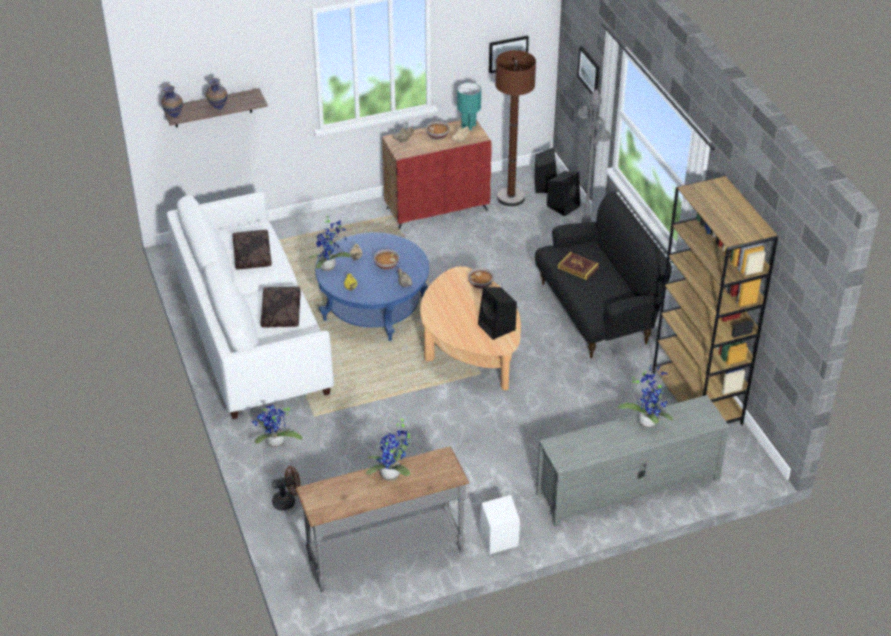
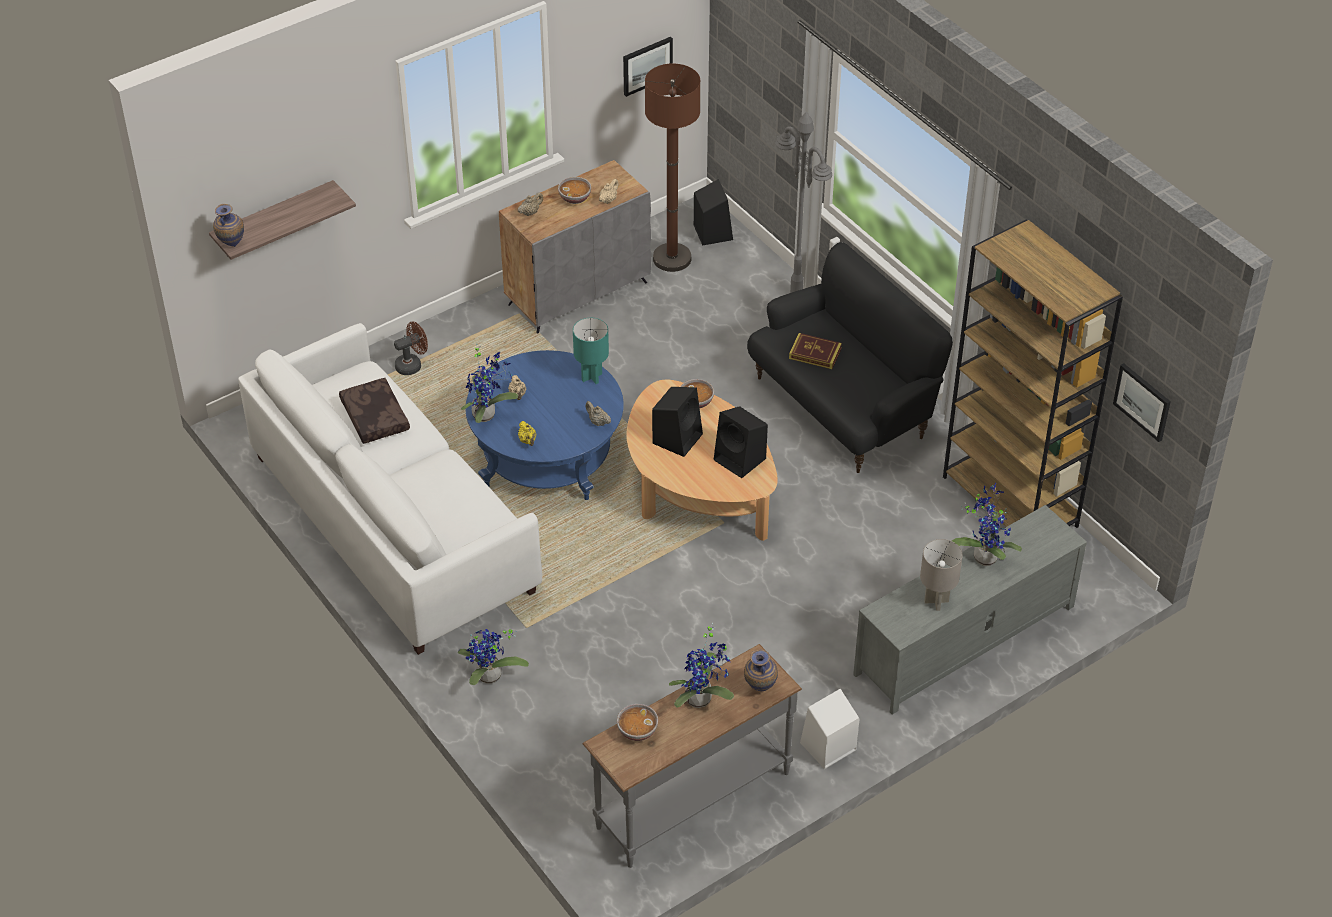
camera: 15 degrees left, 5 degrees up
vase [206,78,227,110] -> vase moved to [744,650,778,691]
brown pillow [261,286,301,327] -> none
brown fan [272,466,300,511] -> brown fan moved to [394,322,428,375]
bowl [374,249,399,270] -> bowl moved to [617,704,658,741]
red cabinet [382,120,492,229] -> grey cabinet [499,160,651,333]
turquoise table lamp [457,82,481,131] -> turquoise table lamp moved to [573,318,609,384]
black speaker [547,171,580,216] -> black speaker moved to [652,387,703,457]
picture [577,46,600,94] -> picture moved to [1113,363,1171,442]
none -> grey table lamp [920,539,963,611]

